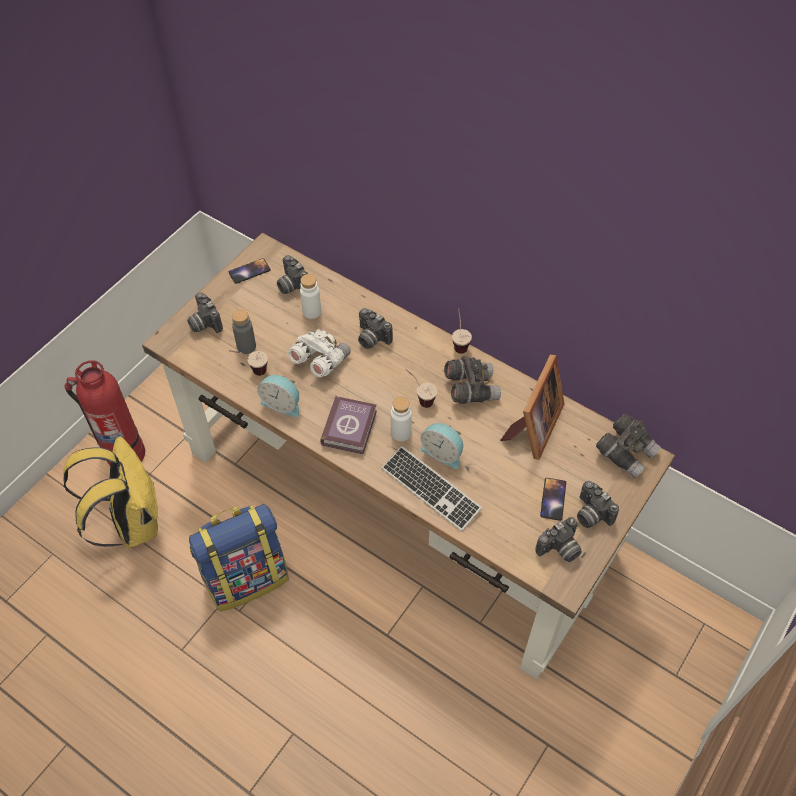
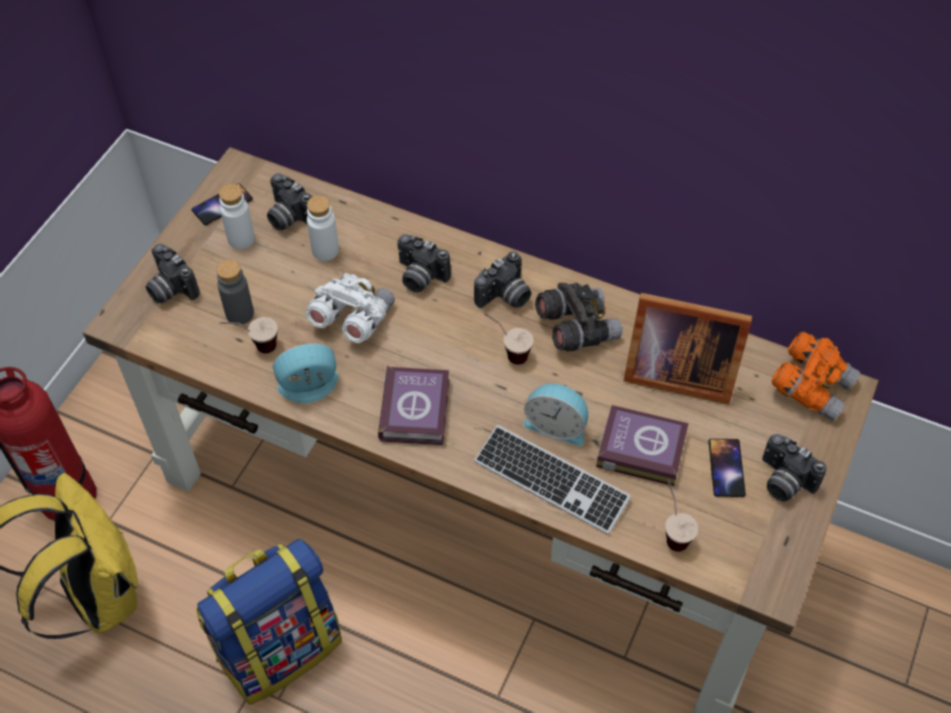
camera: 10 degrees left, 0 degrees up
alarm clock [257,375,299,417] -> alarm clock turned 150 degrees clockwise [273,343,338,403]
white bottle [391,397,412,441] -> white bottle moved to [219,184,255,249]
cup [452,308,472,354] -> cup moved to [665,480,698,551]
picture frame [501,354,565,460] -> picture frame turned 90 degrees clockwise [623,293,752,404]
camera [535,517,582,562] -> camera moved to [474,251,531,308]
grey binoculars [596,413,661,478] -> orange binoculars [772,331,860,421]
none -> book [596,405,689,486]

